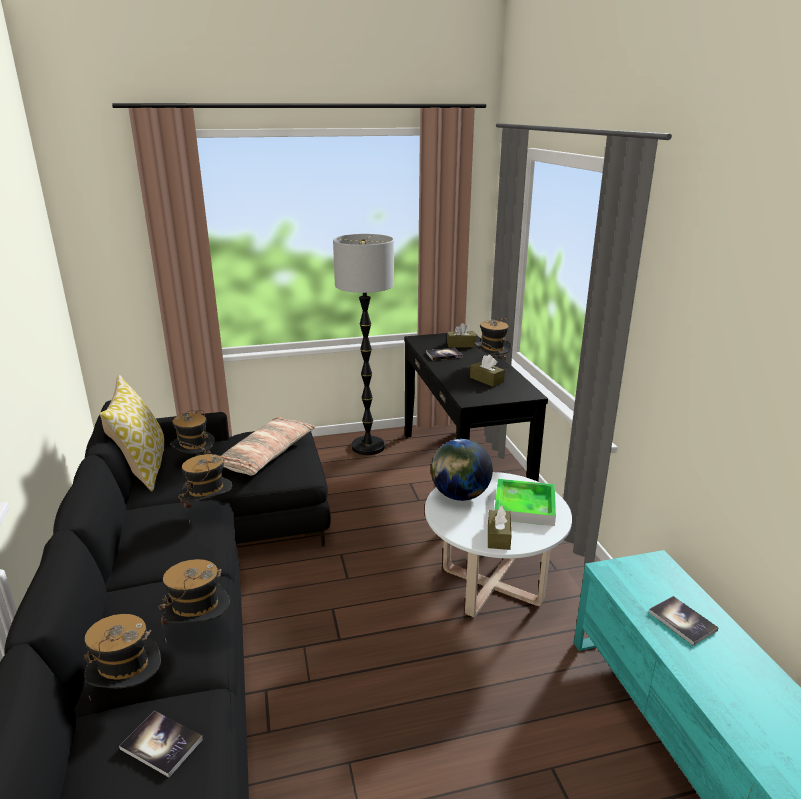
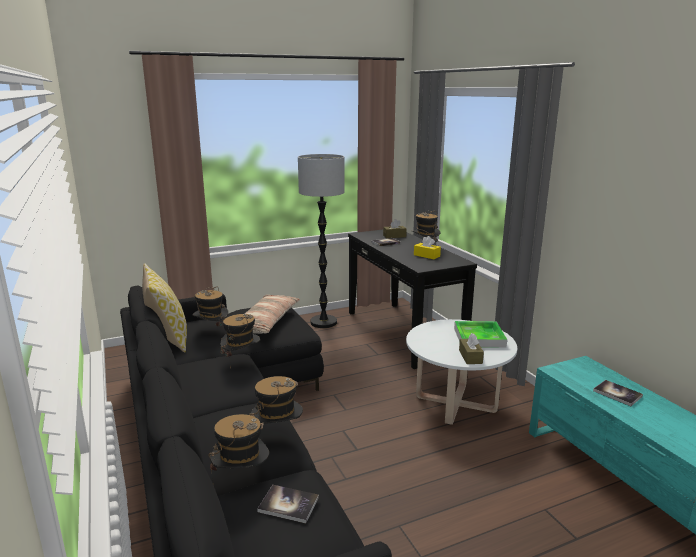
camera: 10 degrees left, 5 degrees down
globe [431,439,493,501] -> none
brown tissue box [470,355,505,387] -> yellow tissue box [414,236,441,259]

